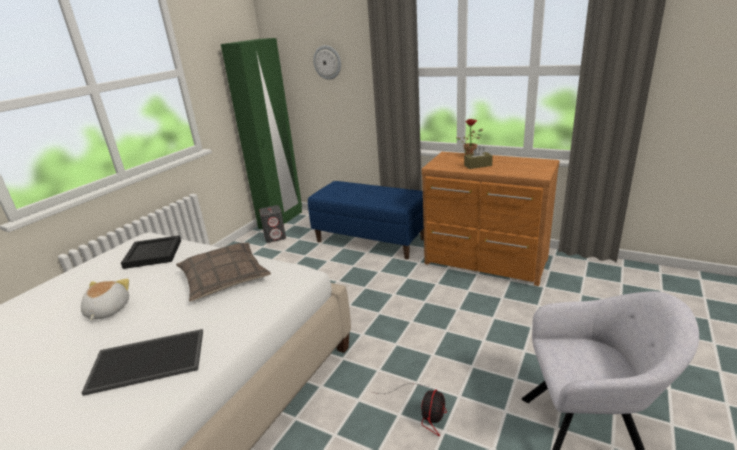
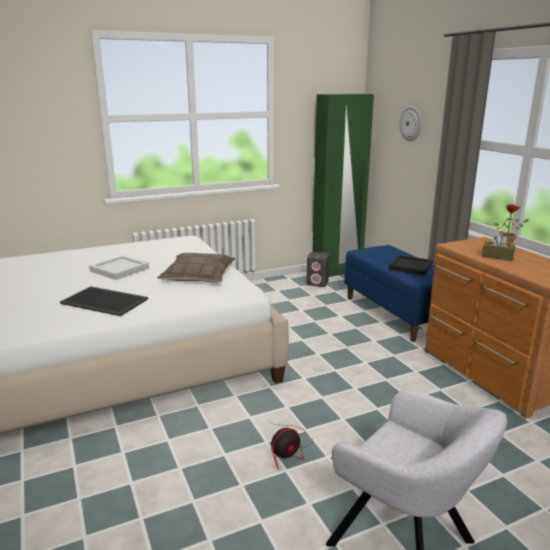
camera: 35 degrees right, 5 degrees down
plush toy [81,279,129,320] -> white tray [89,255,149,280]
black tray [121,235,181,269] -> black tray moved to [389,255,433,276]

